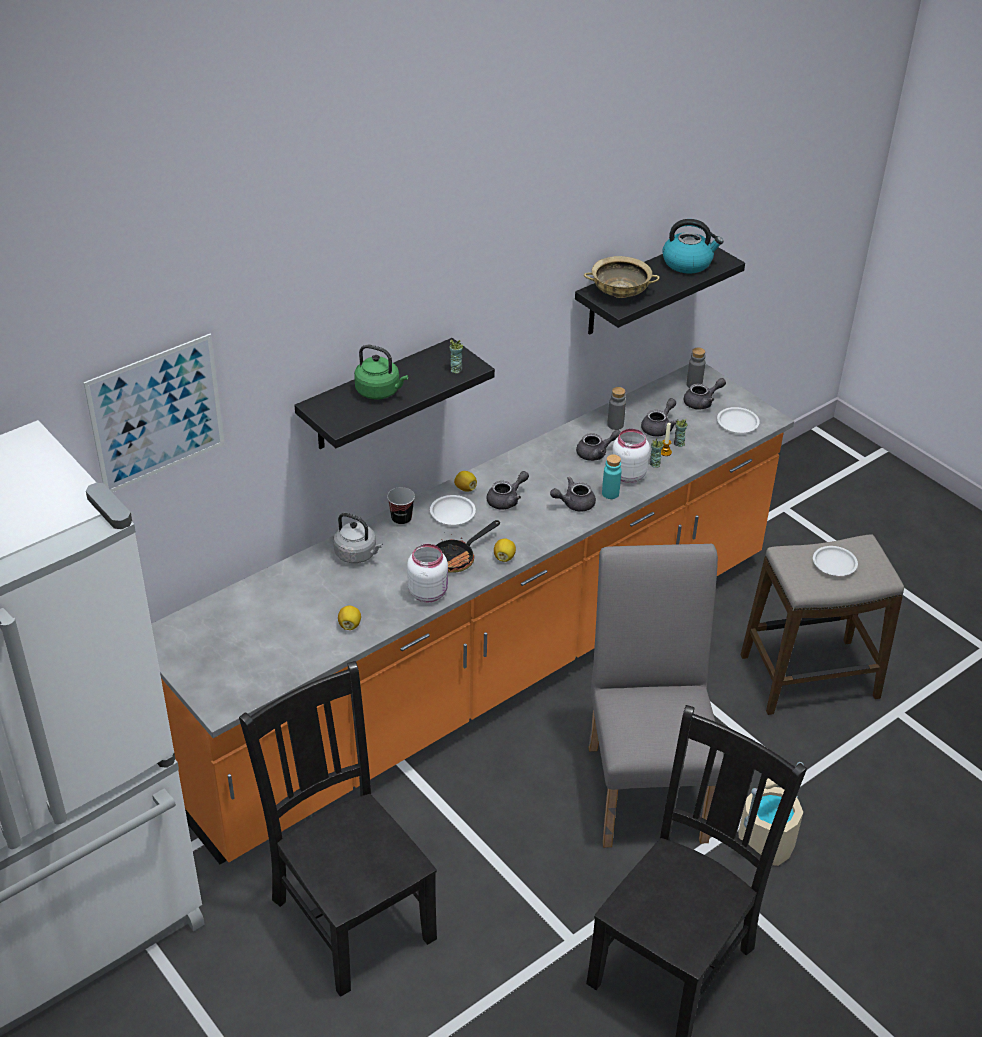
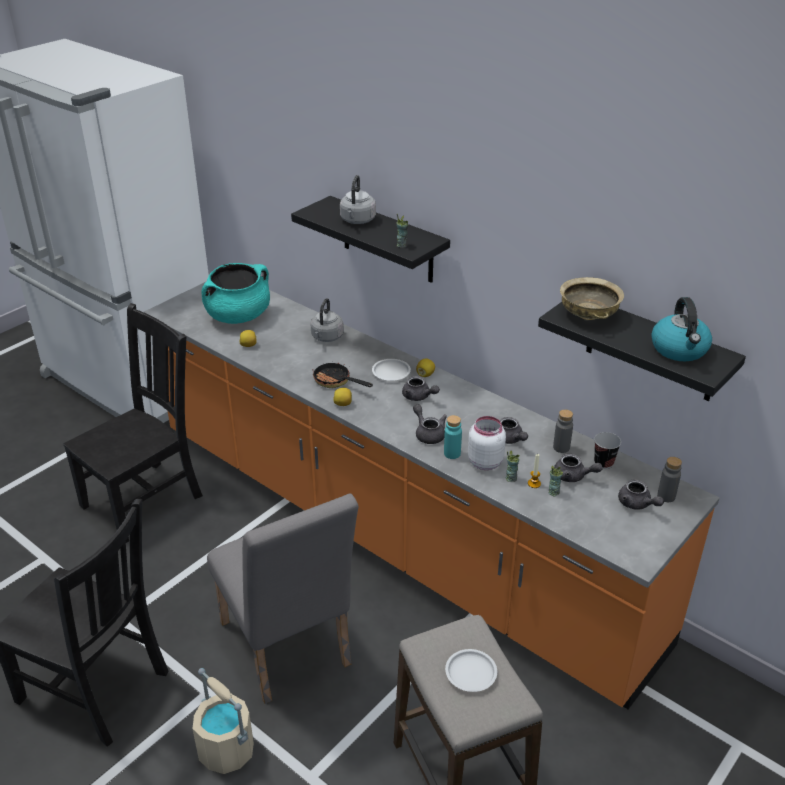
camera: 80 degrees right, 5 degrees down
picture [83,334,224,492] -> none
green kettle [354,344,408,400] -> grey kettle [340,175,376,224]
cup [387,487,415,525] -> cup moved to [594,432,621,469]
white jar [407,544,448,602] -> none
grey chair [589,544,724,847] -> grey chair turned 75 degrees clockwise [207,493,359,704]
white plate [717,407,760,433] -> none
none -> turquoise cooking pot [202,263,270,324]

